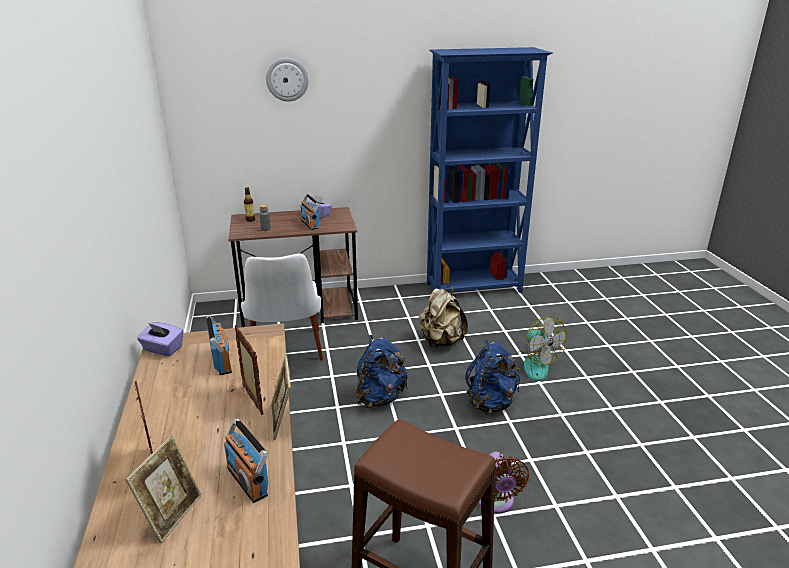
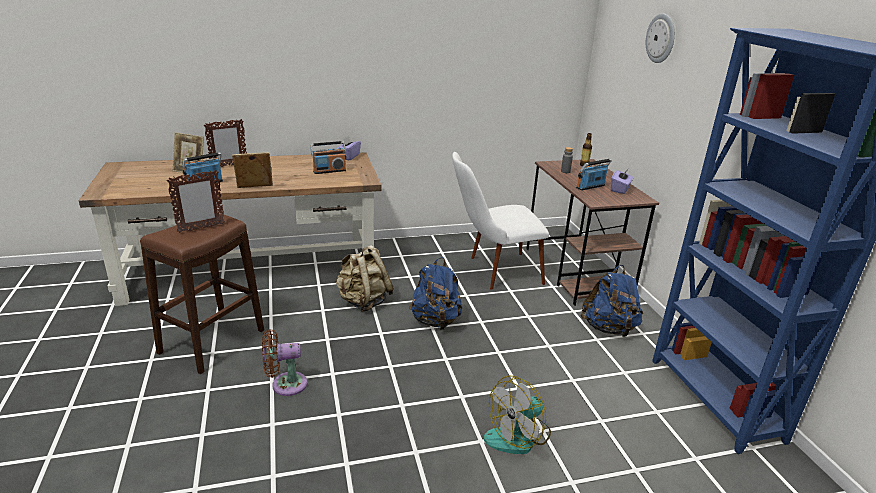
camera: 85 degrees right, 0 degrees up
picture frame [235,325,263,415] -> picture frame moved to [166,170,225,233]
beige backpack [419,286,468,348] -> beige backpack moved to [335,245,394,312]
blue backpack [465,340,520,414] -> blue backpack moved to [581,265,643,337]

